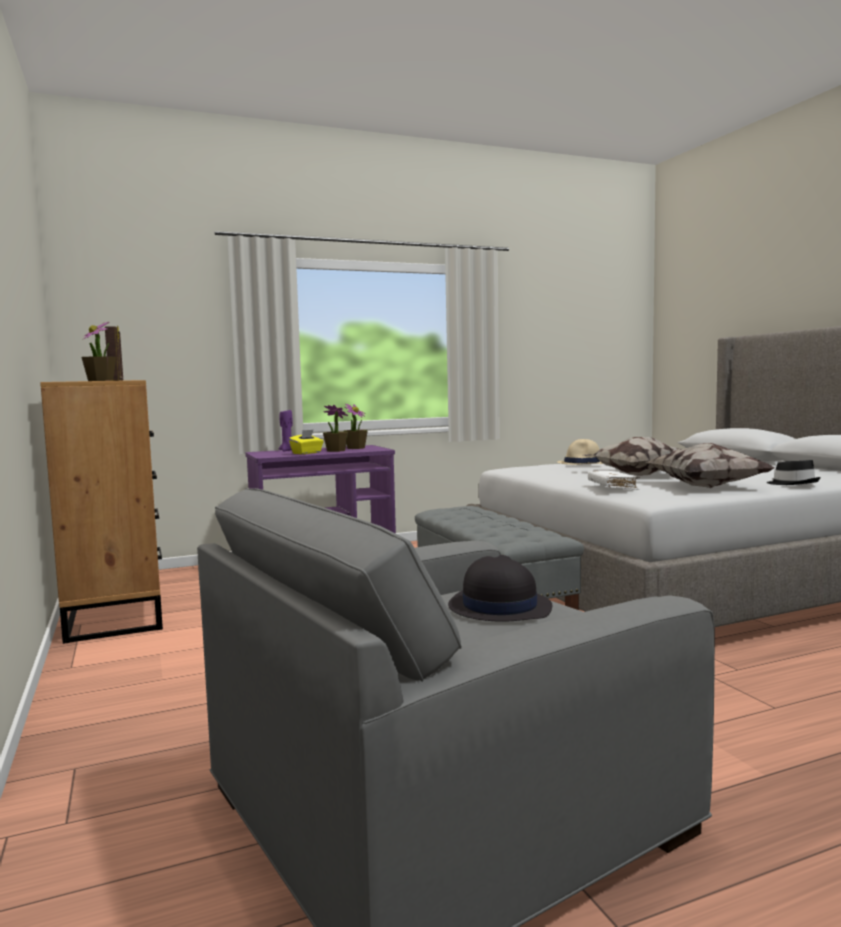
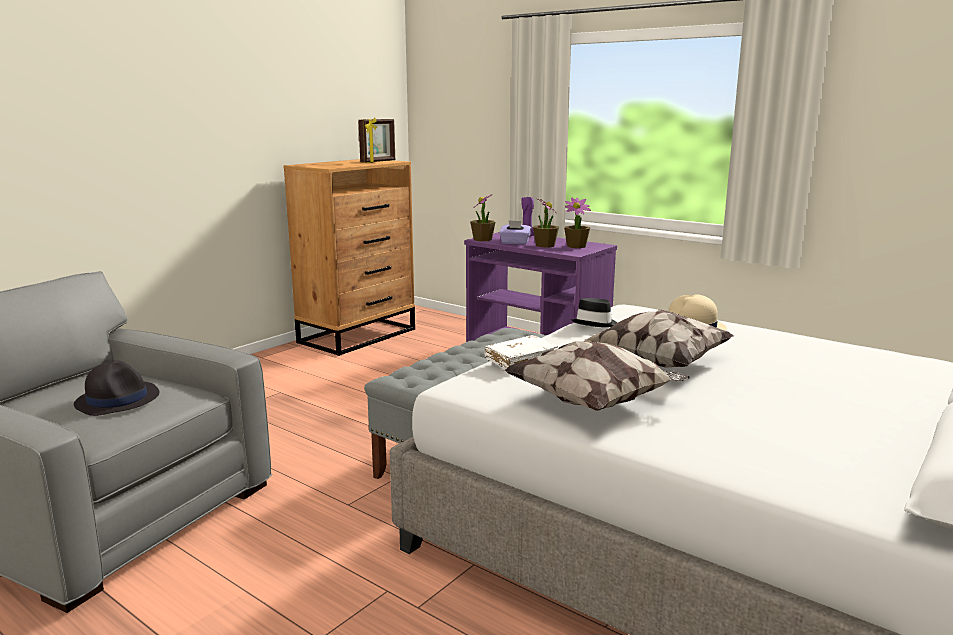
camera: 60 degrees right, 10 degrees up
potted plant [81,322,116,381] -> potted plant moved to [470,194,495,241]
yellow tissue box [289,430,324,454] -> purple tissue box [499,220,531,245]
black hat [767,460,821,485] -> black hat moved to [571,298,617,328]

